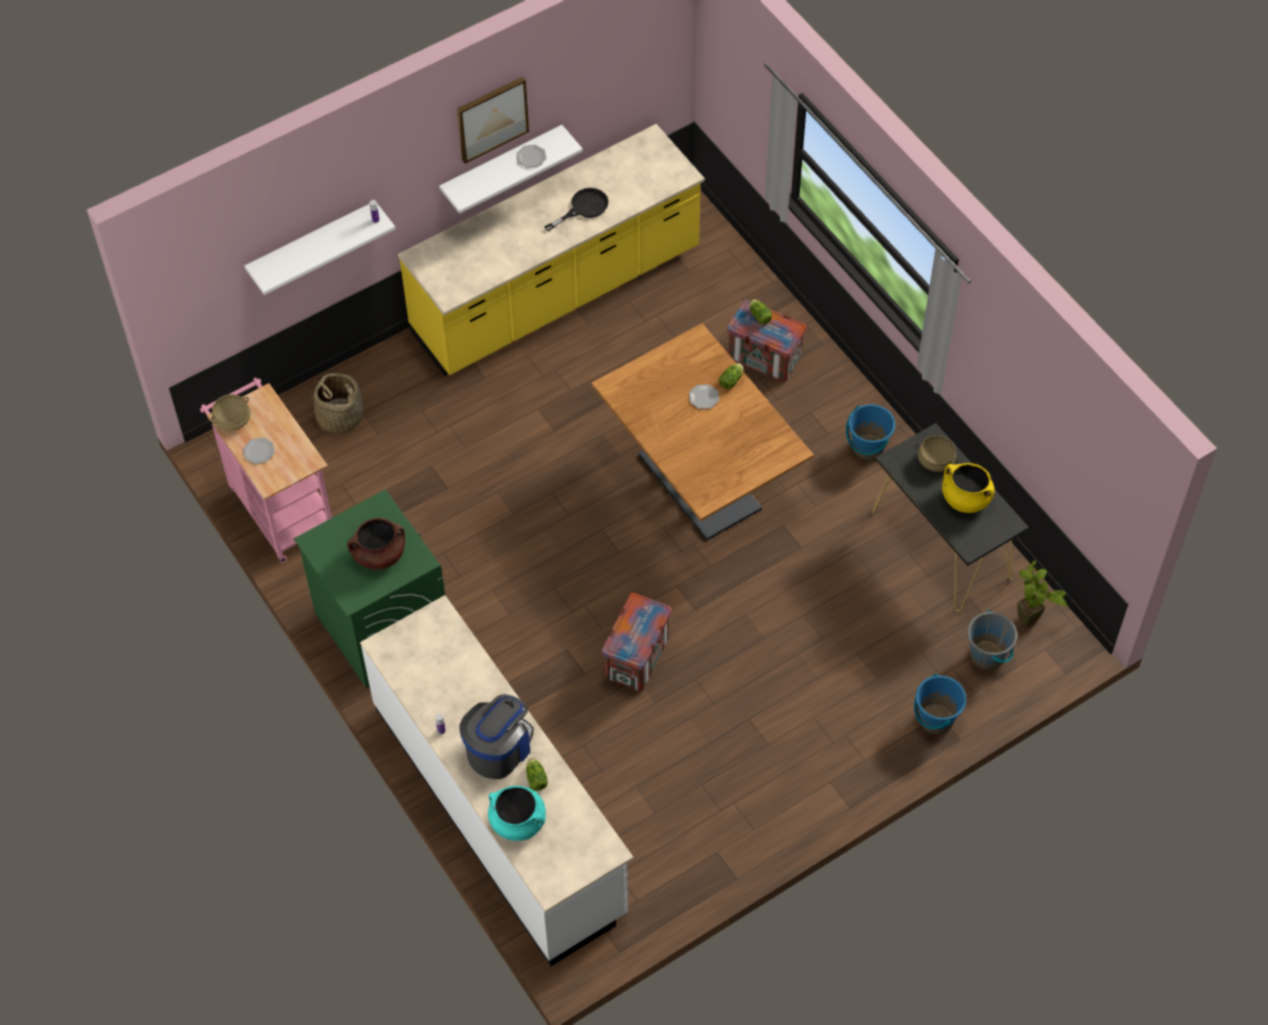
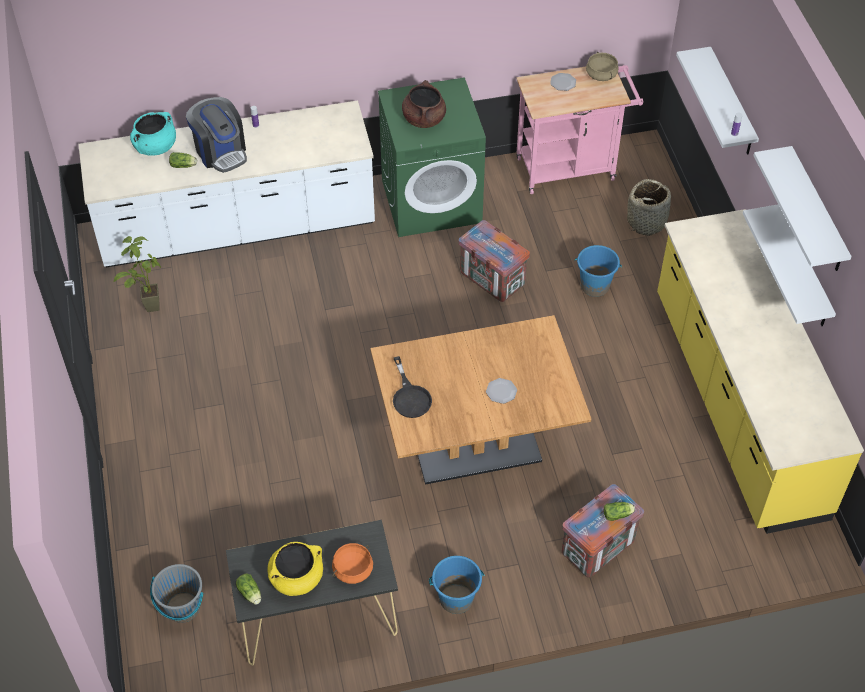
camera: 110 degrees right, 5 degrees down
picture [457,77,529,164] -> white shelf [753,146,852,271]
plate [517,145,546,168] -> none
black frying pan [544,188,609,231] -> black frying pan moved to [393,356,432,418]
crate [602,593,671,691] -> crate moved to [459,220,530,302]
lettuce [719,363,743,389] -> lettuce moved to [236,574,261,605]
blue bucket [914,674,966,734] -> blue bucket moved to [575,245,622,297]
beige cooking pot [915,435,958,472] -> orange cooking pot [332,543,373,584]
potted plant [1017,560,1067,627] -> potted plant moved to [114,236,161,312]

